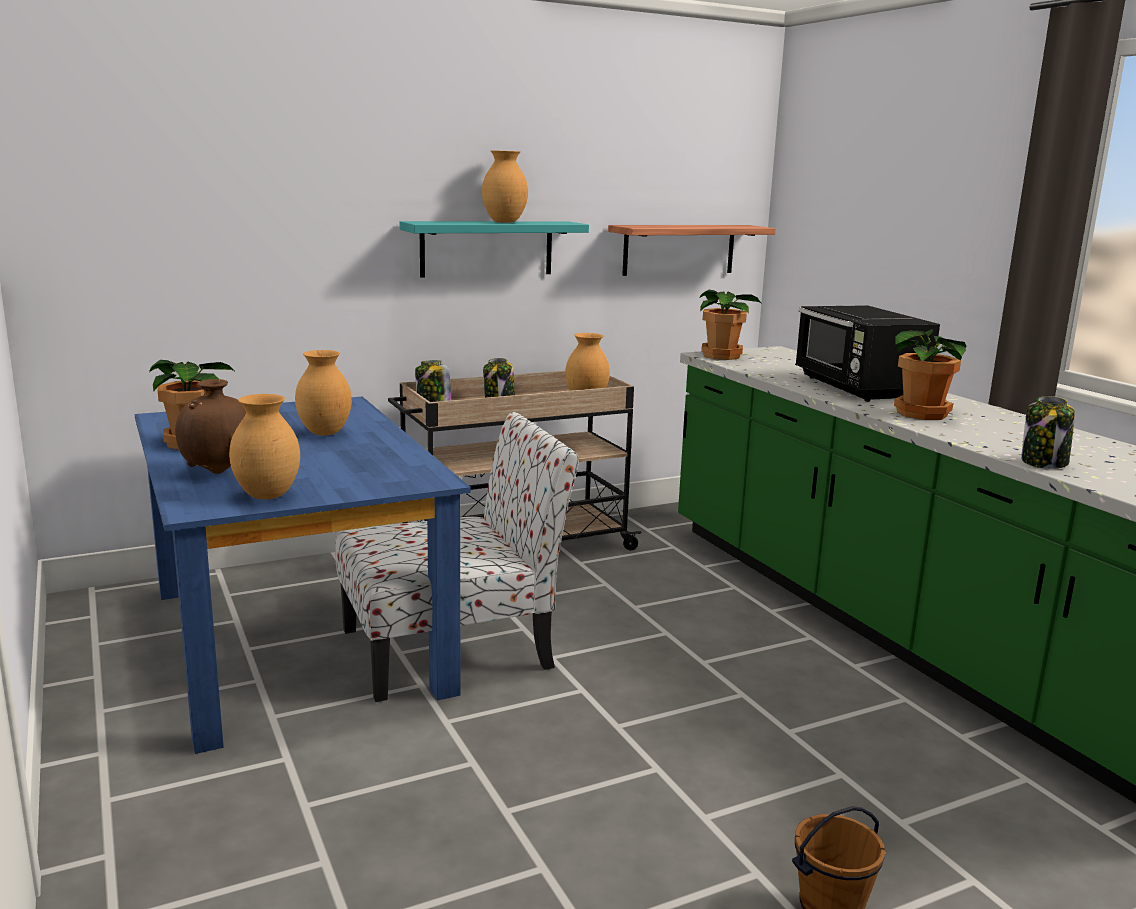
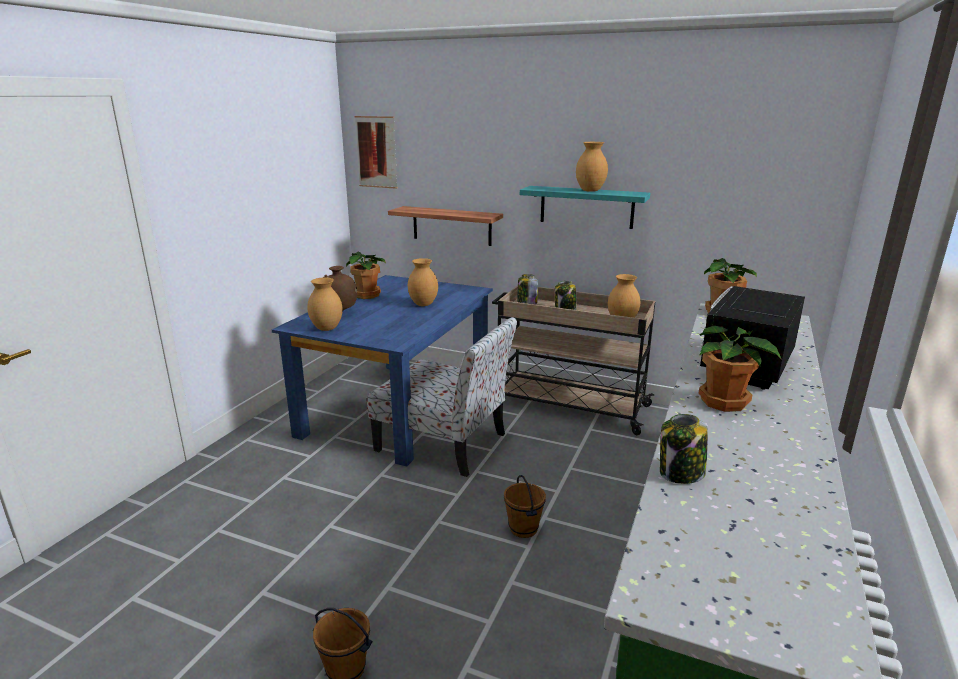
camera: 50 degrees right, 5 degrees up
shelf [608,225,776,276] -> shelf moved to [388,206,503,246]
none -> picture [355,116,398,189]
none -> brown bucket [504,475,546,538]

